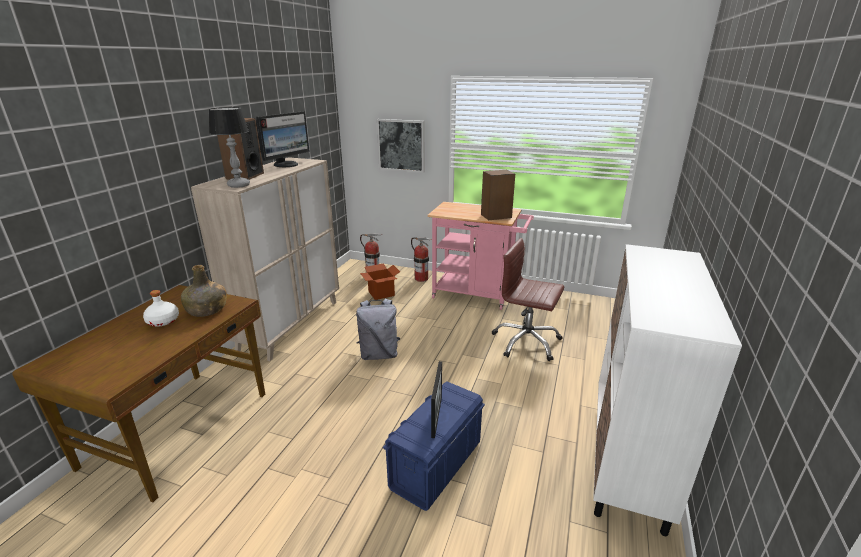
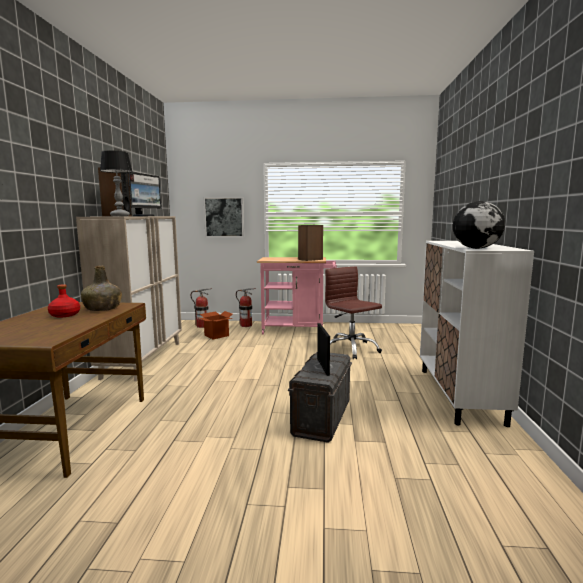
camera: 15 degrees left, 15 degrees down
white bottle [143,290,179,327] -> red bottle [48,284,80,317]
grey backpack [356,299,400,360] -> none
blue storage box [383,382,485,511] -> grey storage box [288,352,352,443]
brown office chair [492,238,564,361] -> brown office chair turned 45 degrees clockwise [325,267,382,359]
none -> globe [453,201,505,249]

